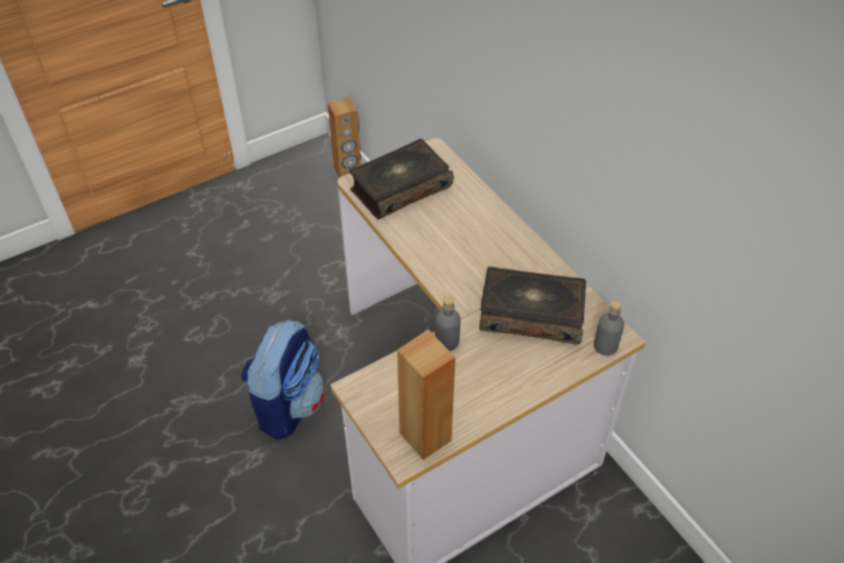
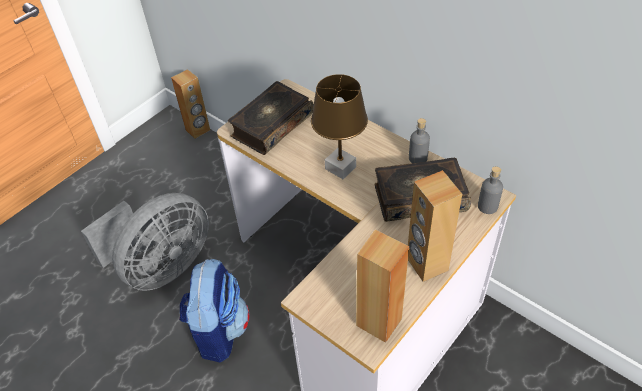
camera: 15 degrees left, 0 degrees up
grey bottle [435,296,461,351] -> grey bottle moved to [409,118,430,163]
none -> grey fan [81,193,209,291]
none -> brown table lamp [311,74,368,179]
none -> brown speaker [408,170,462,282]

